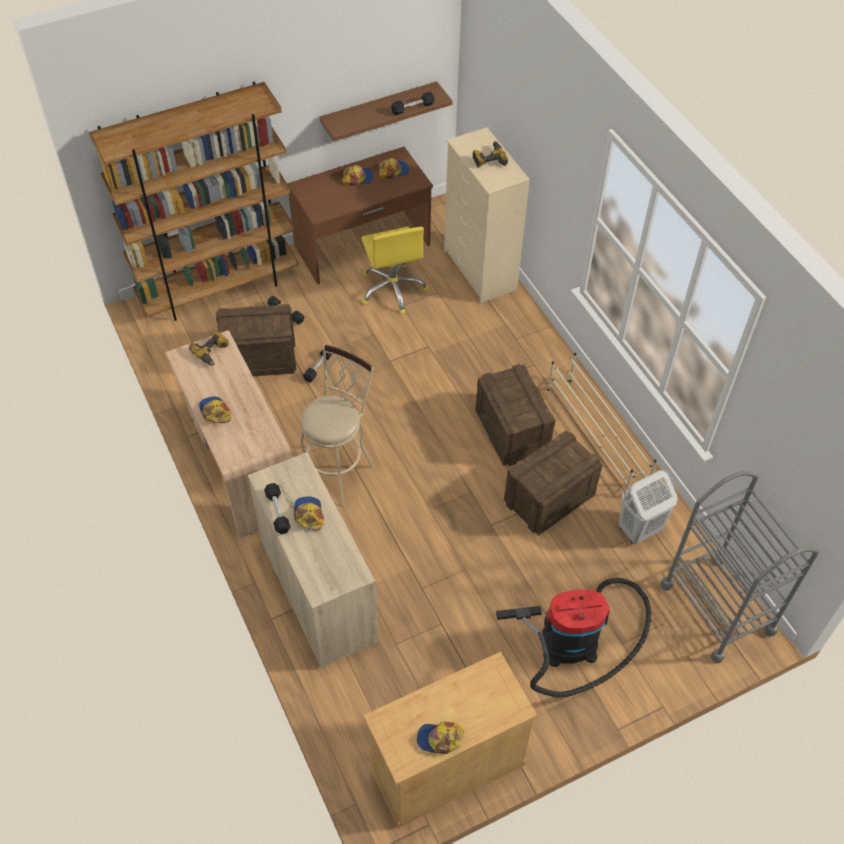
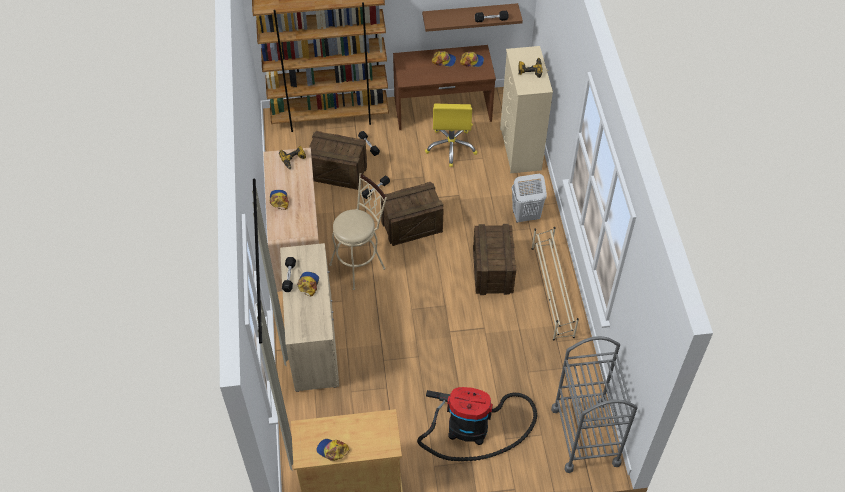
camera: 20 degrees right, 0 degrees up
crate [504,430,603,535] -> crate moved to [381,182,444,246]
white laundry basket [619,470,678,544] -> white laundry basket moved to [511,174,547,223]

